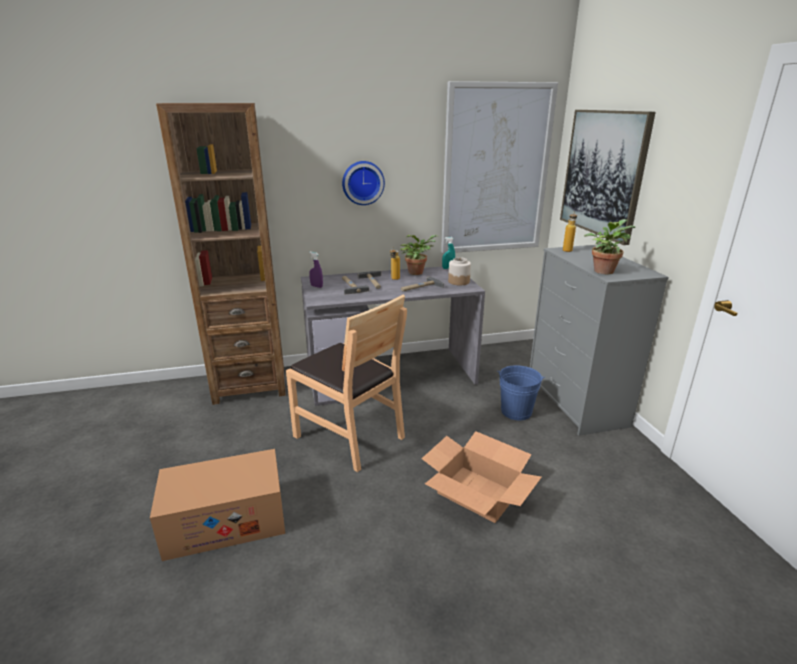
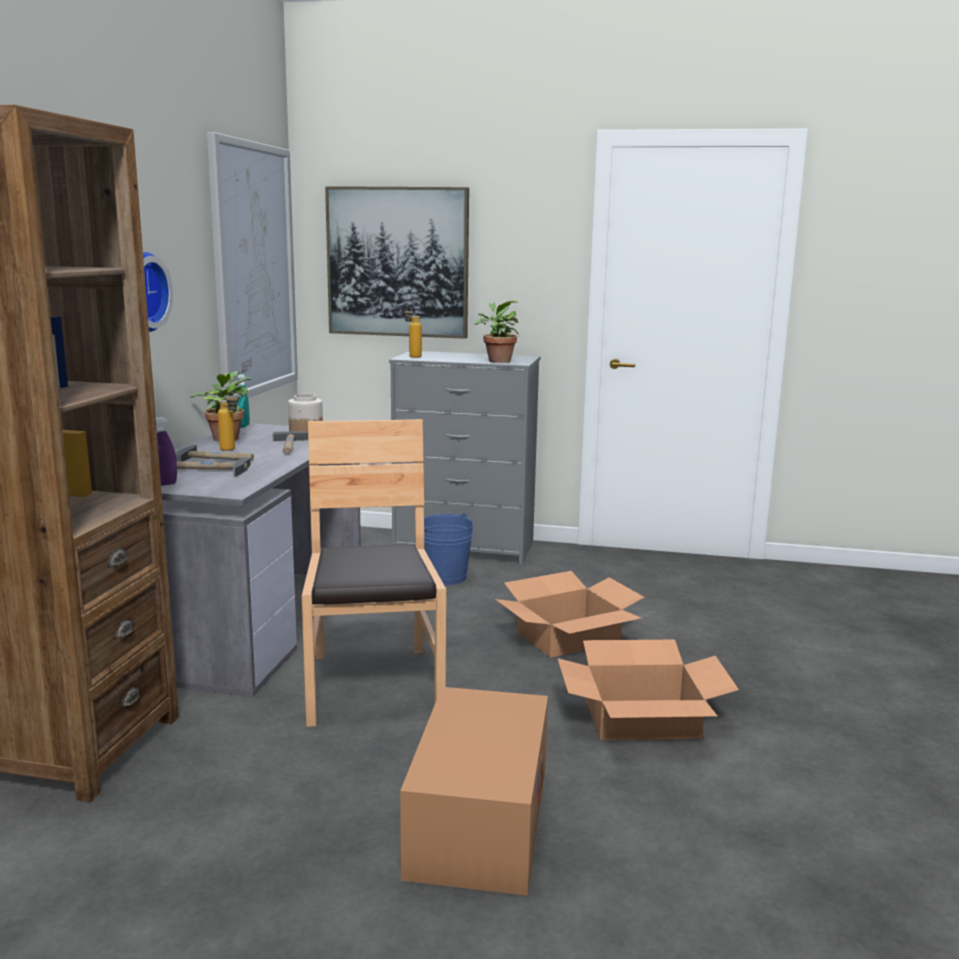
camera: 65 degrees left, 10 degrees down
brown chair [286,295,407,472] -> brown chair turned 75 degrees counterclockwise [302,419,446,727]
none -> cardboard box [557,640,739,741]

